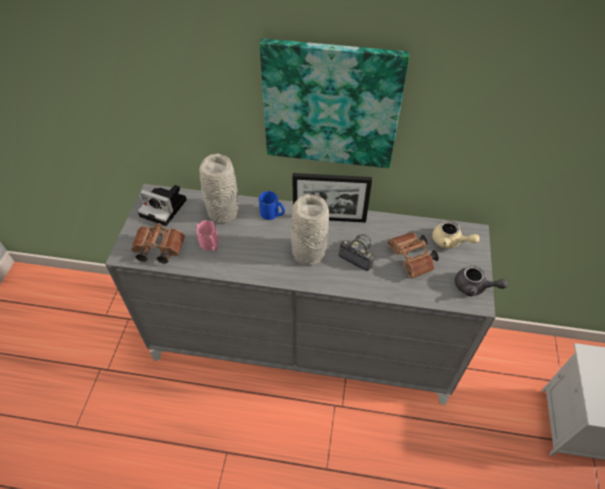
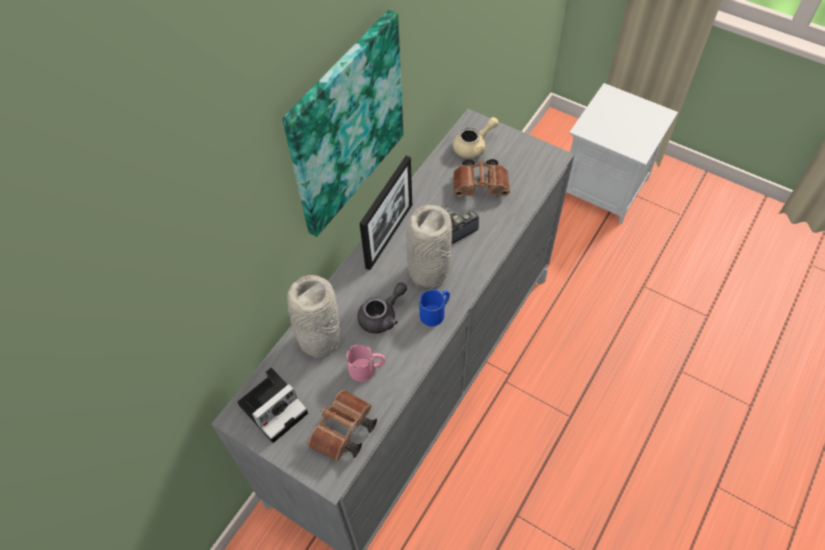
camera: 65 degrees left, 5 degrees up
blue mug [259,191,285,220] -> blue mug moved to [419,289,450,326]
grey teapot [455,266,508,296] -> grey teapot moved to [357,282,407,334]

